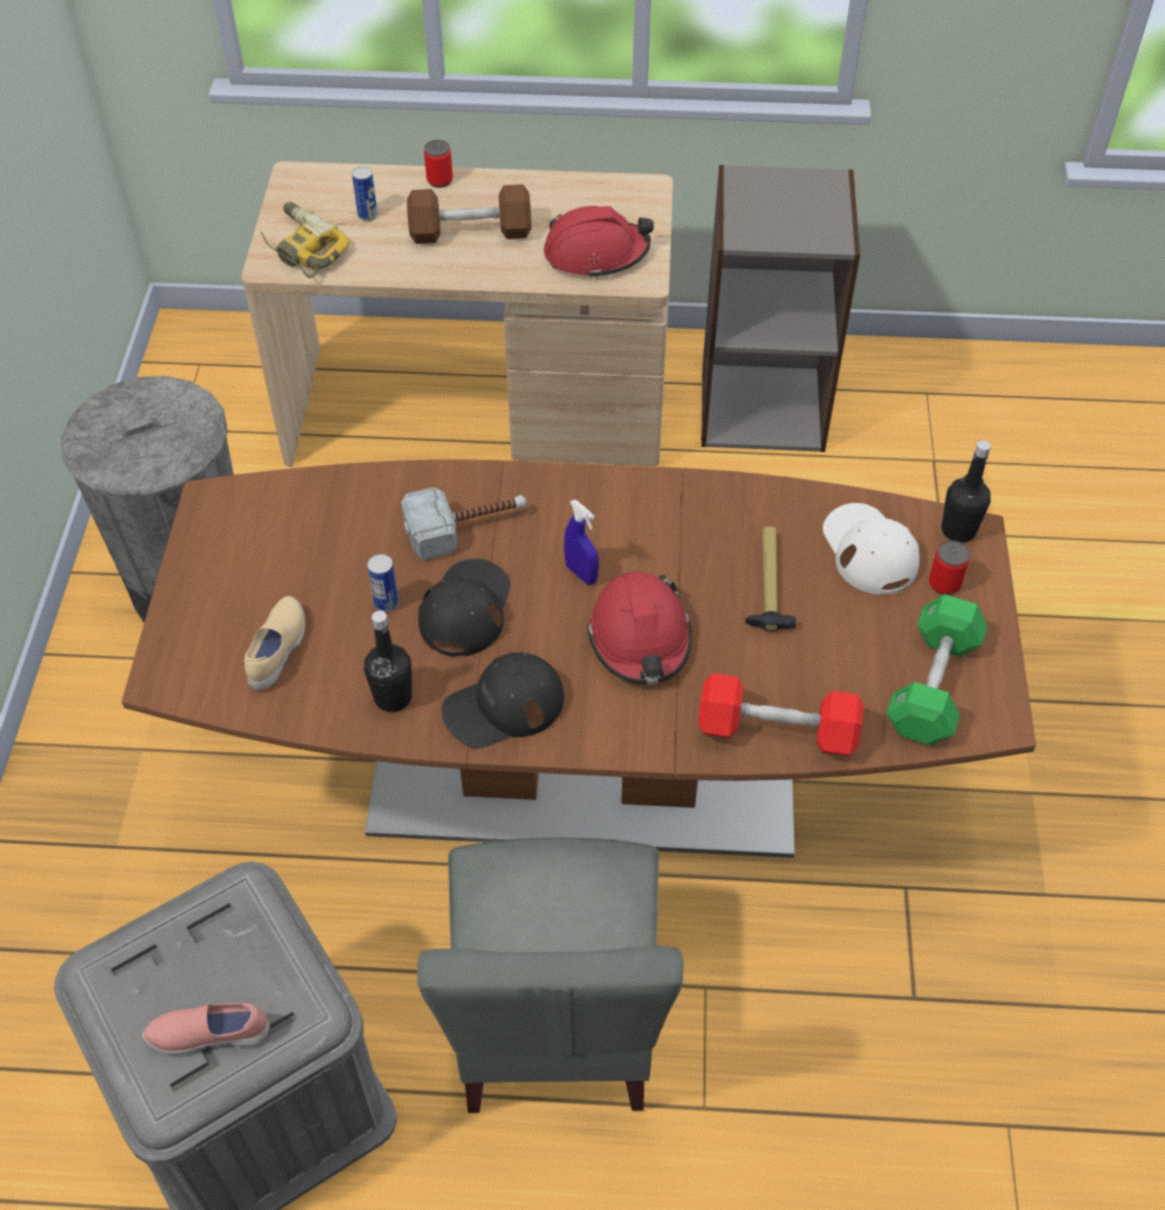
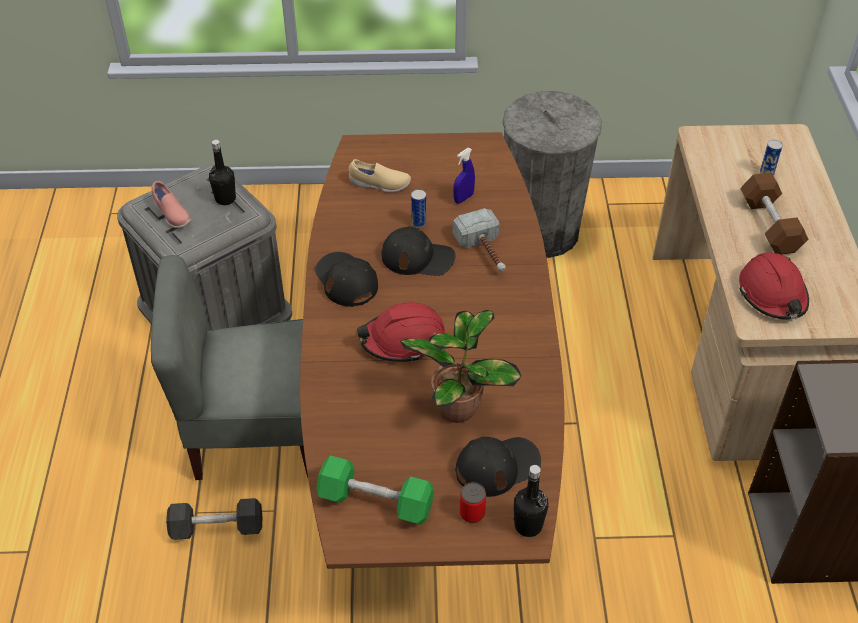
camera: 85 degrees right, 5 degrees down
pink shoe [143,1003,270,1055] -> pink shoe turned 150 degrees clockwise [152,181,192,229]
power drill [260,202,350,278] -> none
black bottle [364,611,412,712] -> black bottle moved to [209,140,236,205]
can [424,140,453,188] -> none
blue spray bottle [564,500,599,585] -> blue spray bottle moved to [453,148,475,204]
red dumbbell [698,673,864,756] -> none
hammer [745,526,796,632] -> potted plant [400,310,521,423]
white cap [823,503,920,595] -> black cap [456,437,541,497]
none -> black dumbbell [166,498,262,540]

